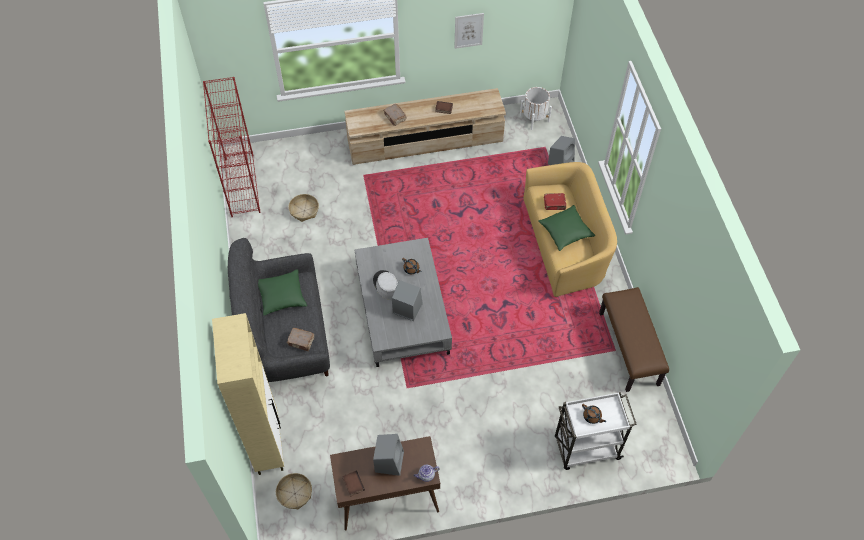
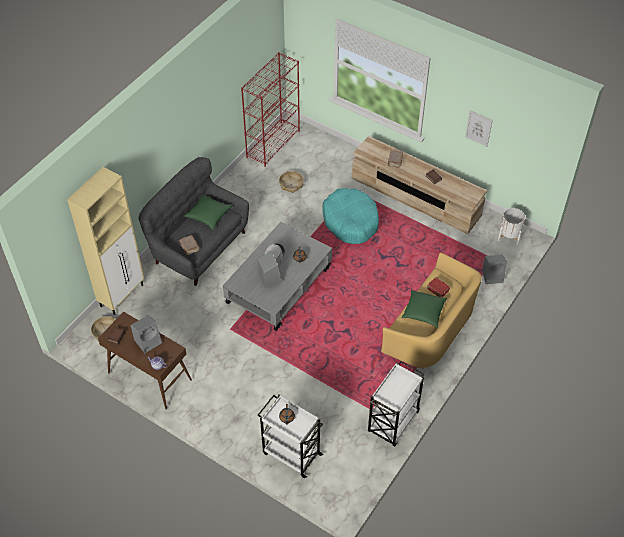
camera: 45 degrees right, 5 degrees down
brown bench [599,287,669,392] -> white cart [368,361,424,447]
none -> turquoise dog bed [322,188,379,244]

